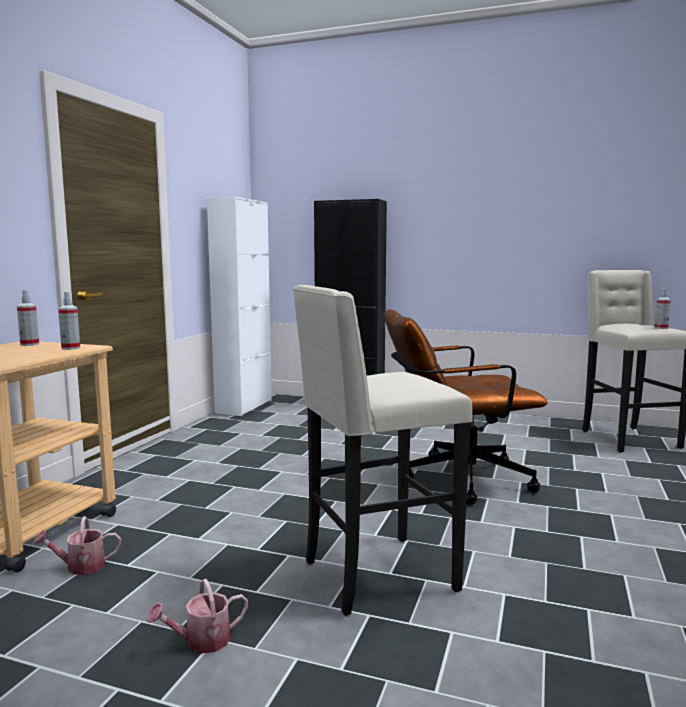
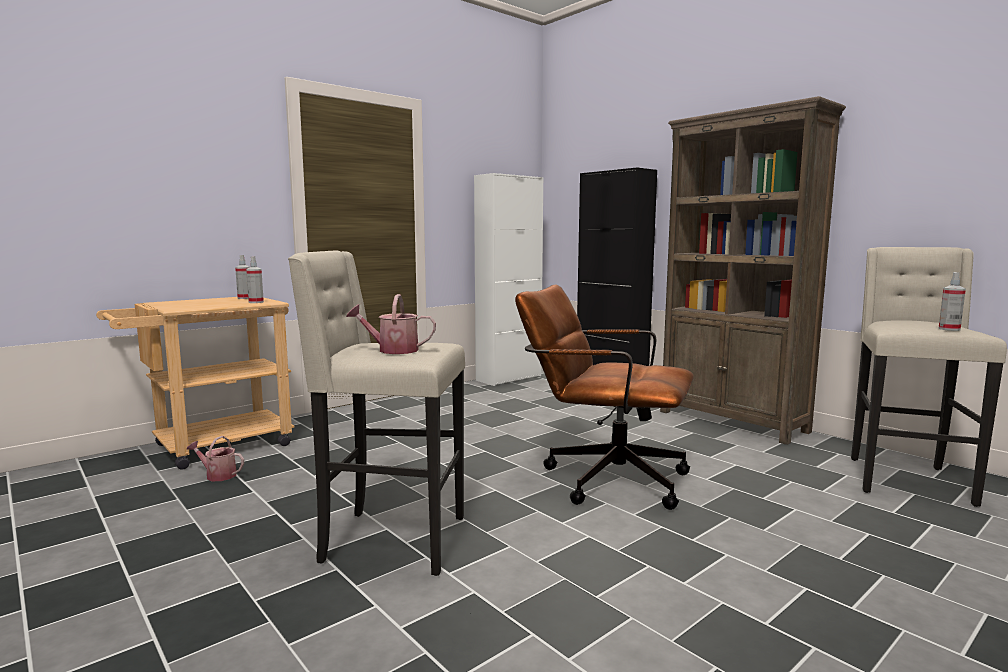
camera: 30 degrees right, 0 degrees up
watering can [147,579,248,654] -> watering can moved to [346,294,436,354]
none -> brown bookcase [660,96,846,445]

